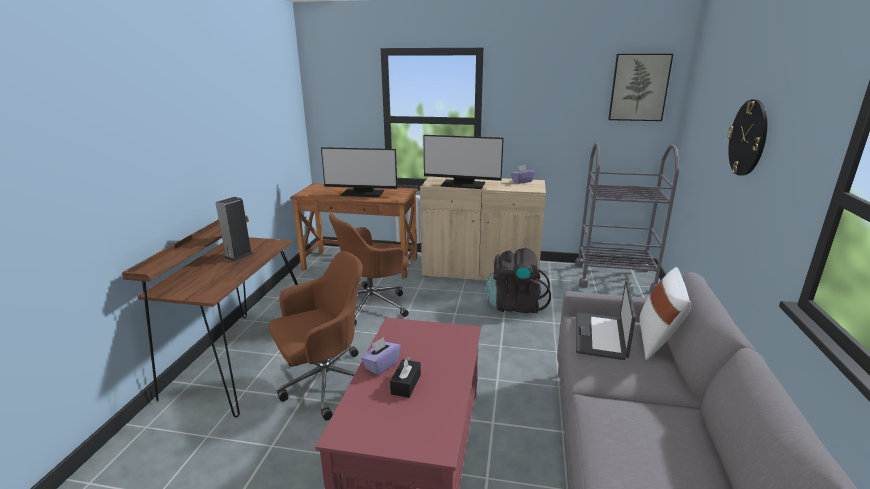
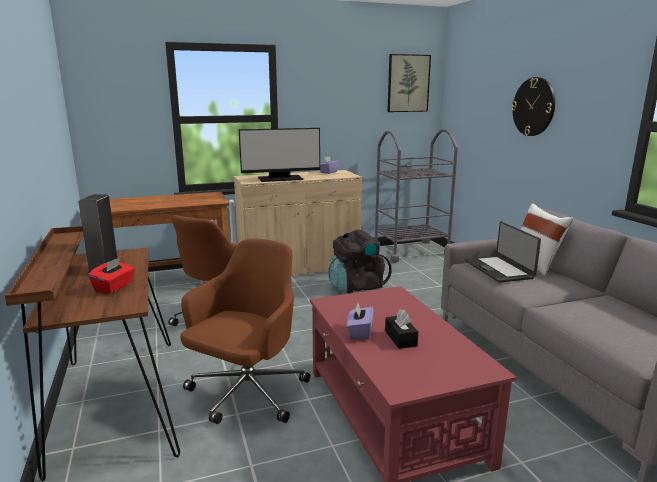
camera: 30 degrees left, 5 degrees down
monitor [321,147,397,197] -> none
none -> red tissue box [88,257,135,294]

